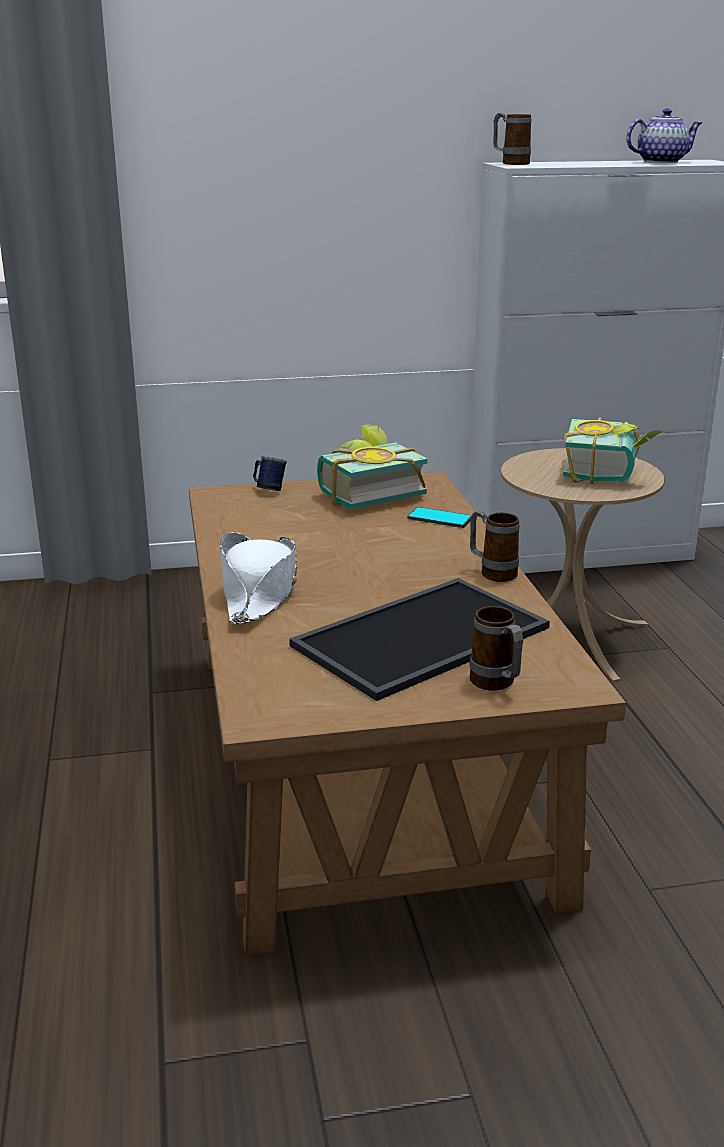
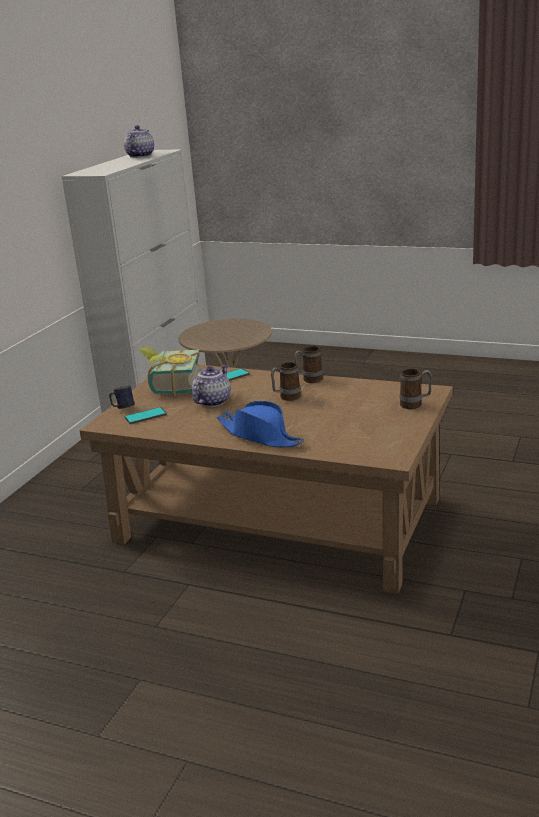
camera: 55 degrees left, 0 degrees up
white hat [219,532,297,624] -> blue hat [217,401,304,447]
tray [289,578,550,701] -> none
mug [493,113,531,165] -> mug moved to [271,362,301,401]
book [563,417,662,484] -> none
none -> phone [124,407,167,424]
none -> teapot [192,365,231,407]

